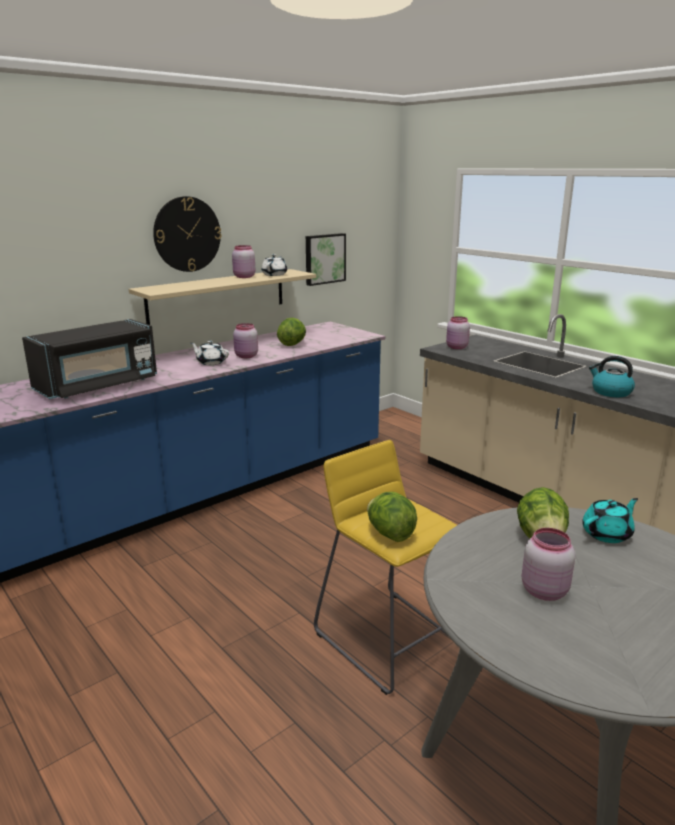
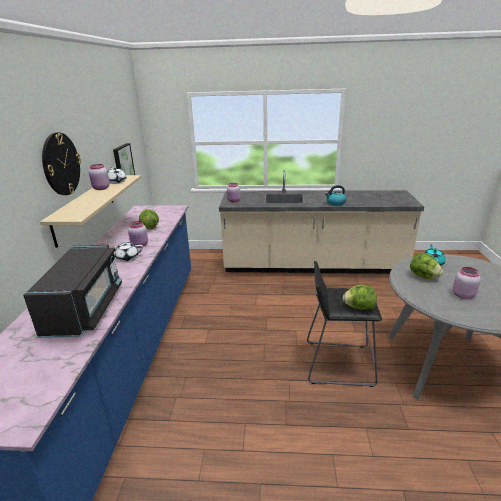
camera: 45 degrees left, 5 degrees up
yellow stool [314,440,457,695] -> black stool [307,261,382,387]

